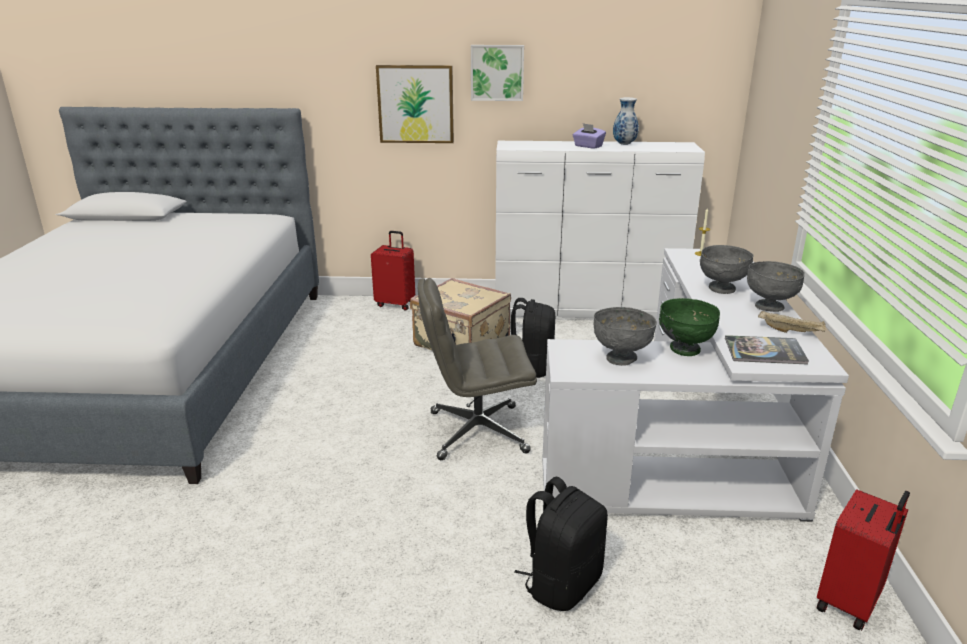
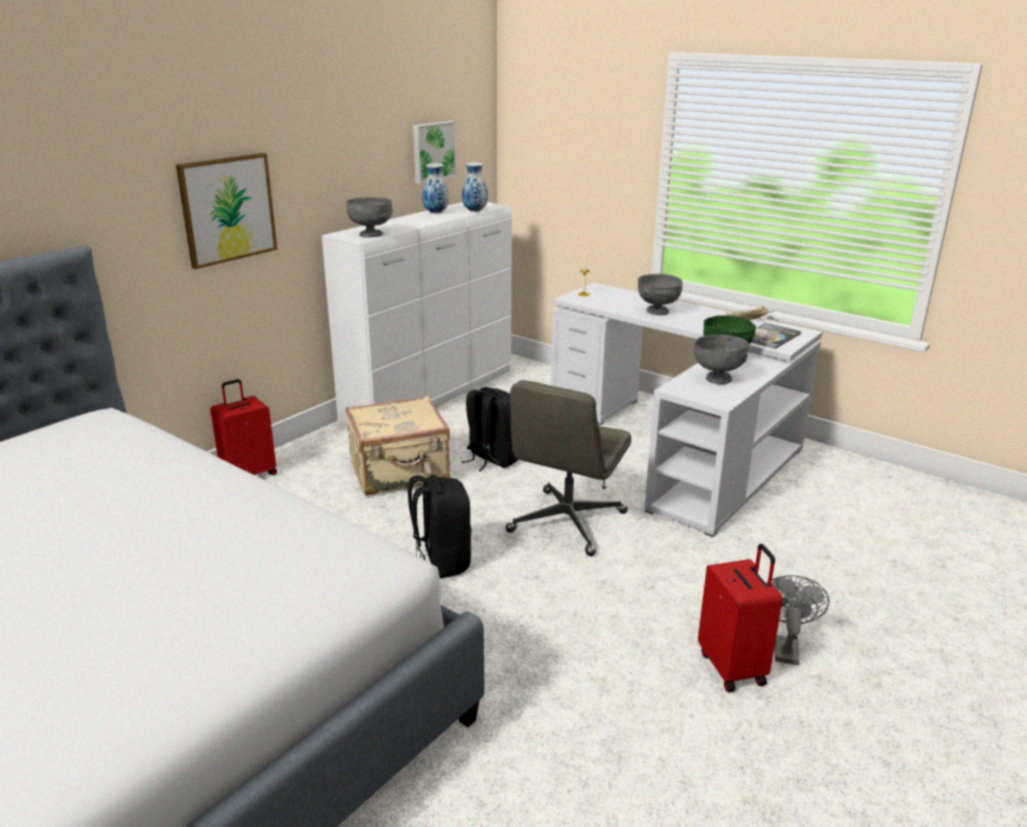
camera: 55 degrees left, 0 degrees up
picture [471,45,524,101] -> picture moved to [413,121,457,184]
black backpack [514,476,608,611] -> black backpack moved to [408,475,472,578]
purple tissue box [573,123,606,149] -> none
grey bowl [747,261,805,312] -> grey bowl moved to [346,197,393,237]
red suitcase [816,489,910,631] -> red suitcase moved to [698,544,783,692]
none -> vase [462,162,488,212]
none -> grey fan [766,575,829,665]

